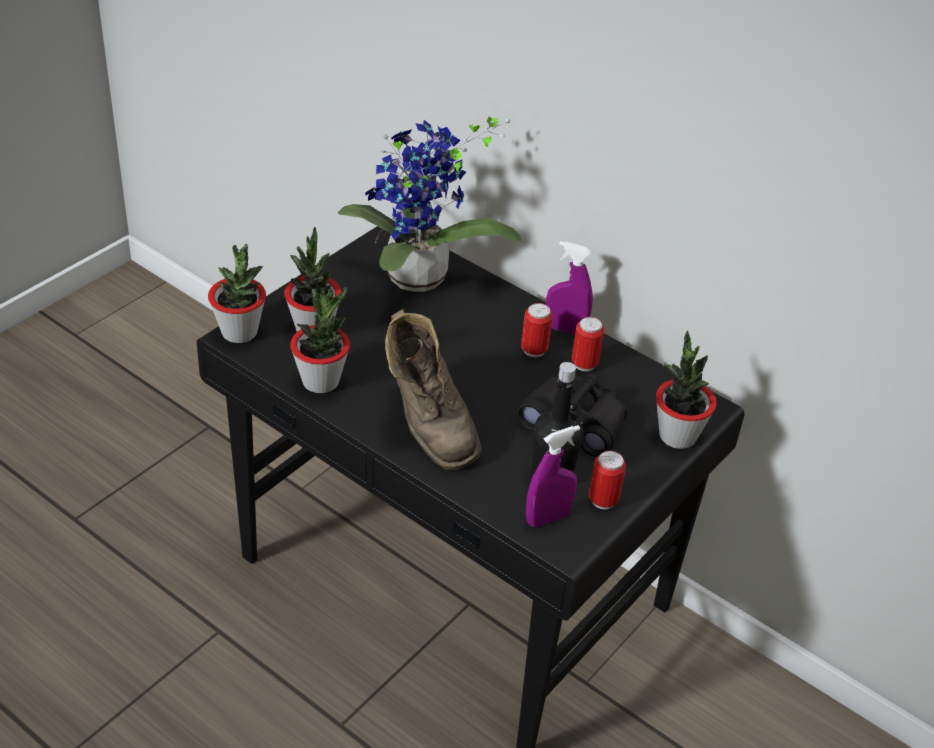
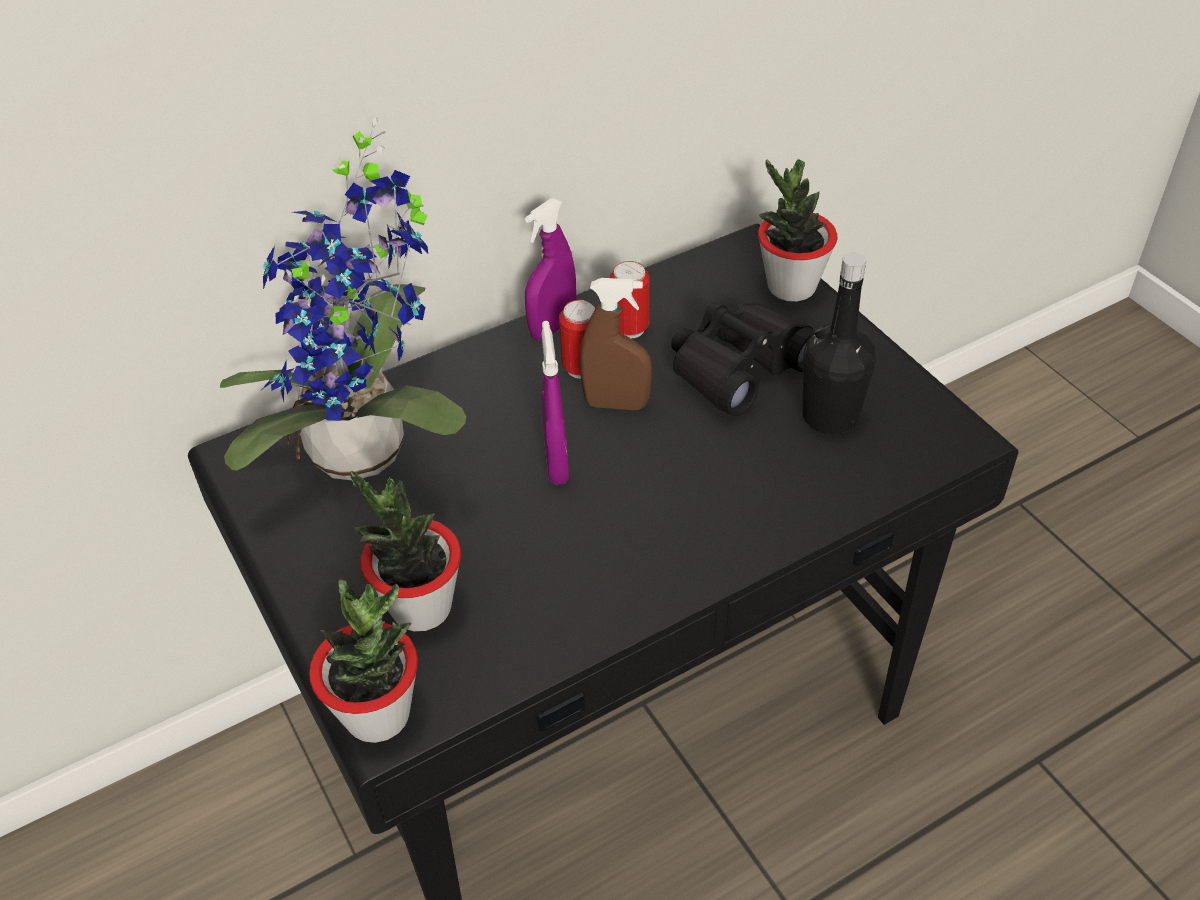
camera: 65 degrees left, 5 degrees up
potted plant [290,287,350,393] -> none
brown boot [385,309,482,470] -> none
purple spray bottle [526,425,580,527] -> purple spray bottle moved to [542,321,569,485]
can [589,451,626,509] -> none
none -> brown spray bottle [580,278,652,410]

